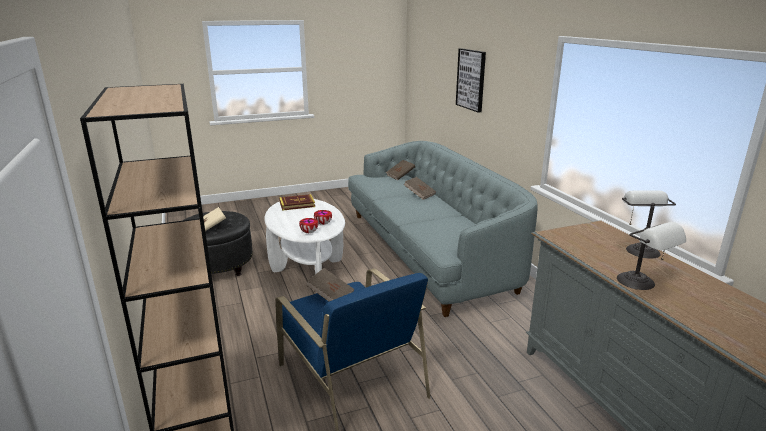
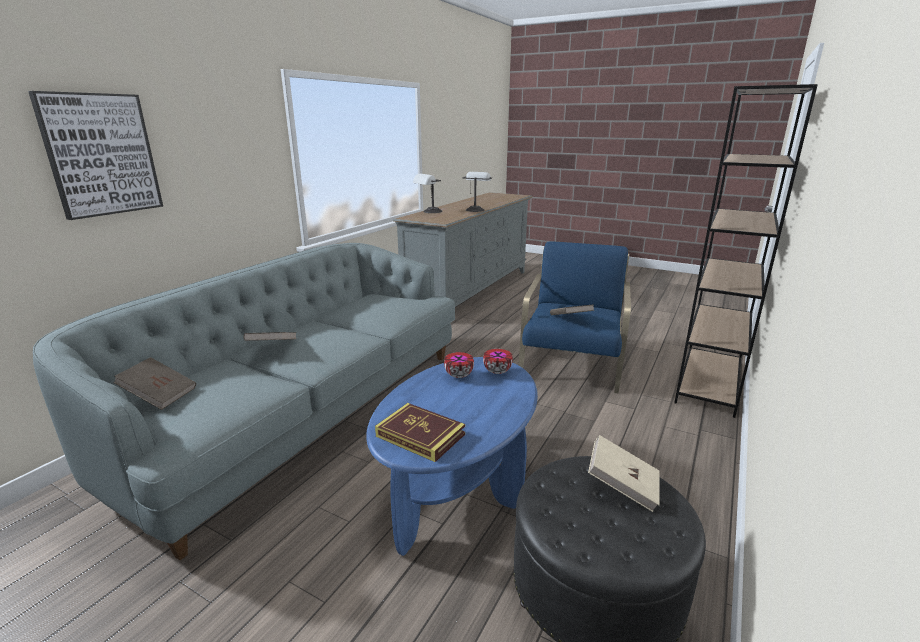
camera: 130 degrees left, 0 degrees up
white coffee table [264,199,345,274] -> blue coffee table [366,357,538,556]

